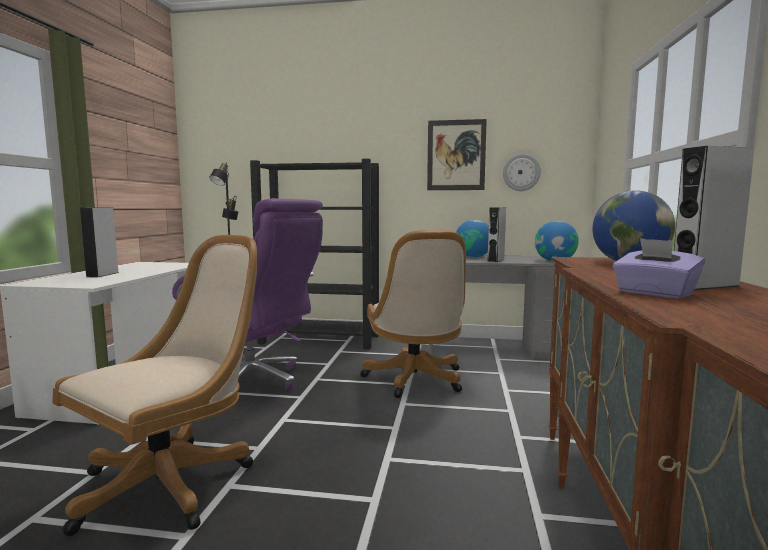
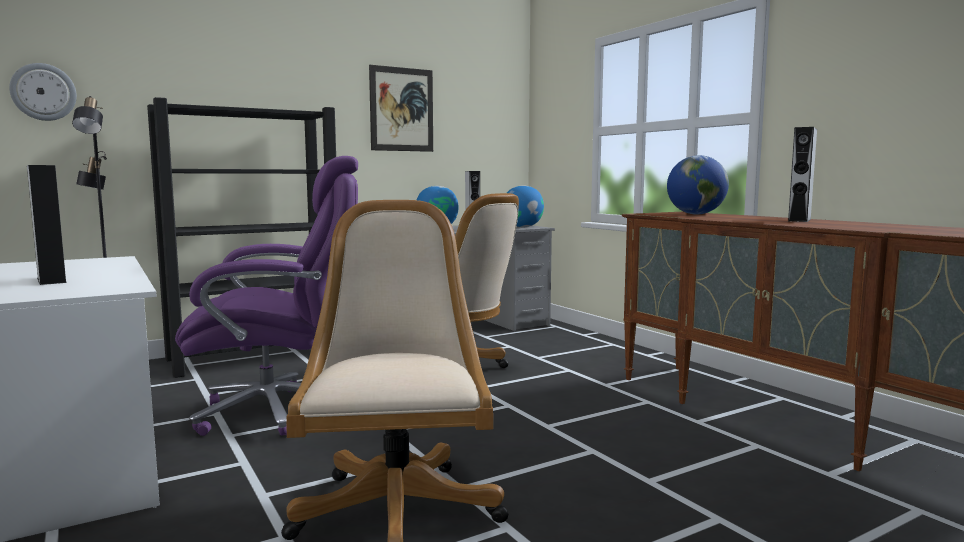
camera: 40 degrees left, 0 degrees up
wall clock [503,154,541,191] -> wall clock moved to [9,63,77,121]
purple tissue box [613,238,705,299] -> none

